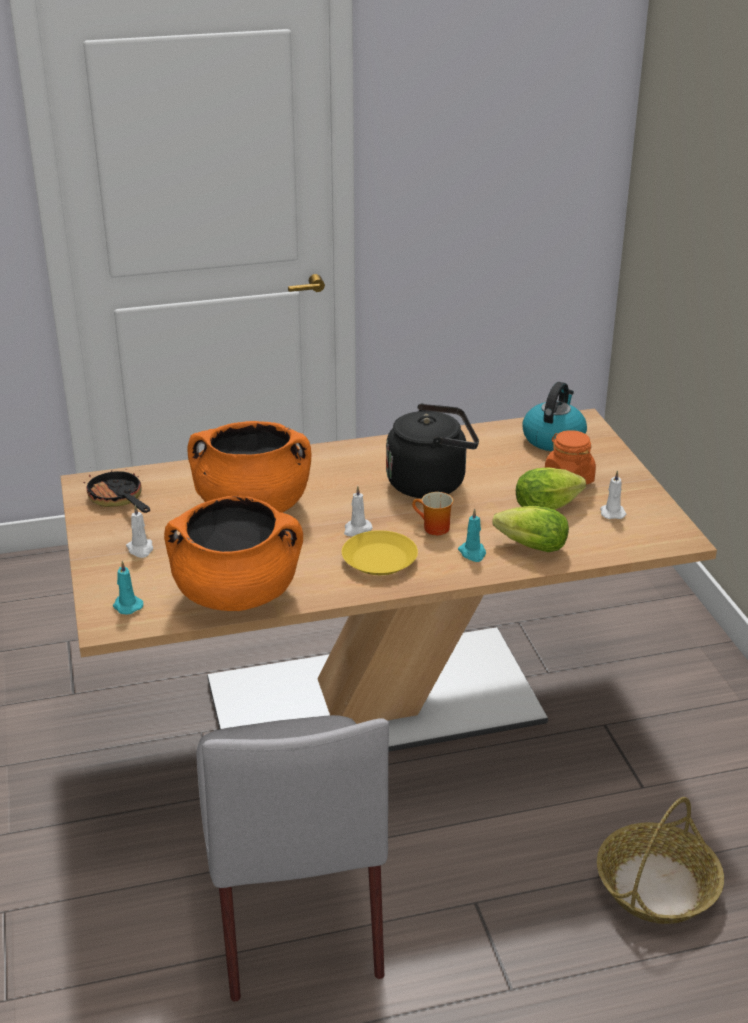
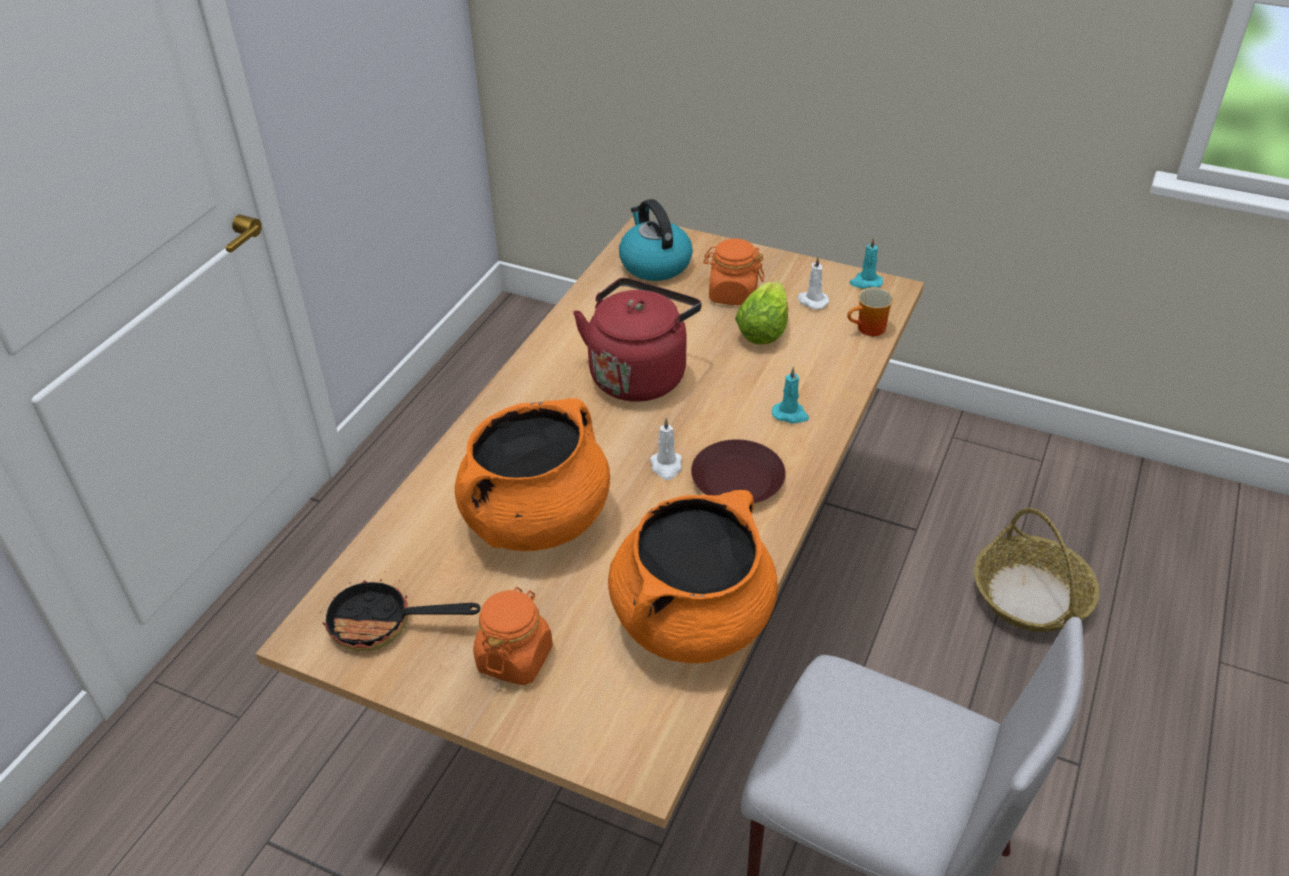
camera: 50 degrees left, 10 degrees up
turquoise candle [113,561,143,615] -> turquoise candle moved to [850,237,883,289]
white candle [126,505,153,558] -> orange jar [473,587,553,685]
yellow plate [342,530,418,575] -> brown plate [691,439,786,503]
black kettle [386,404,479,498] -> red kettle [573,278,701,402]
mug [412,492,453,535] -> mug moved to [847,287,894,336]
lettuce [492,506,569,552] -> none

